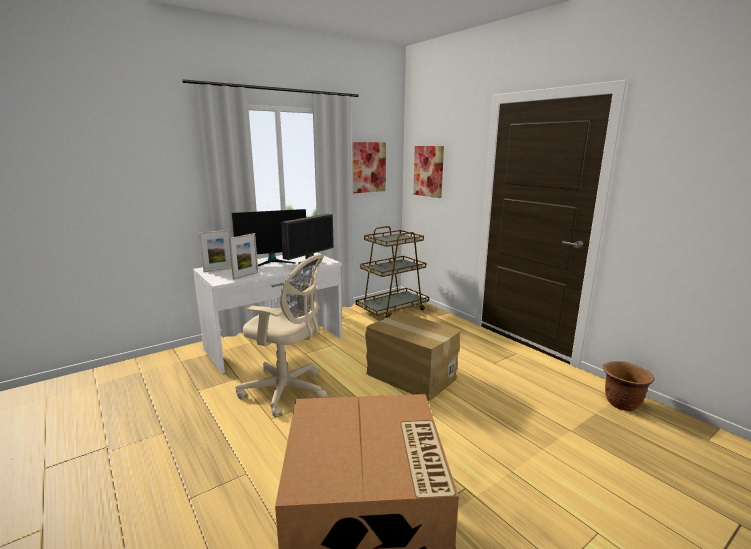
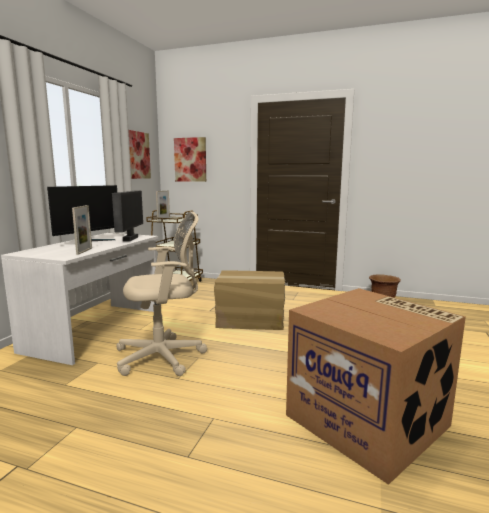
camera: 35 degrees left, 5 degrees down
picture frame [199,230,232,272] -> picture frame moved to [156,190,170,221]

